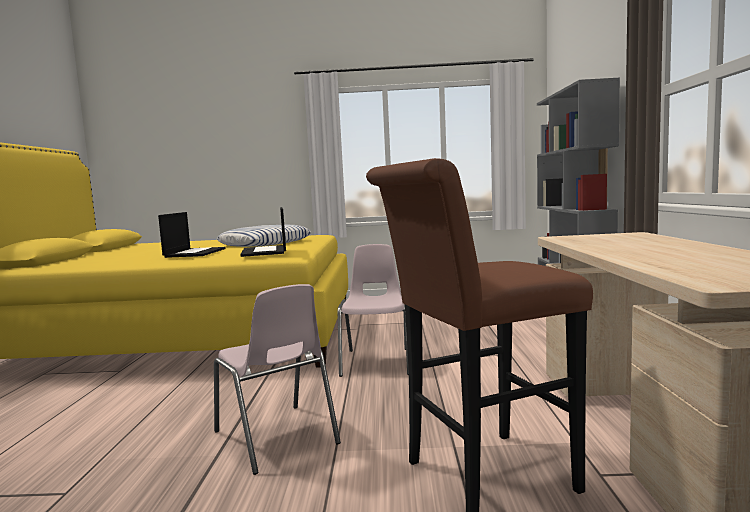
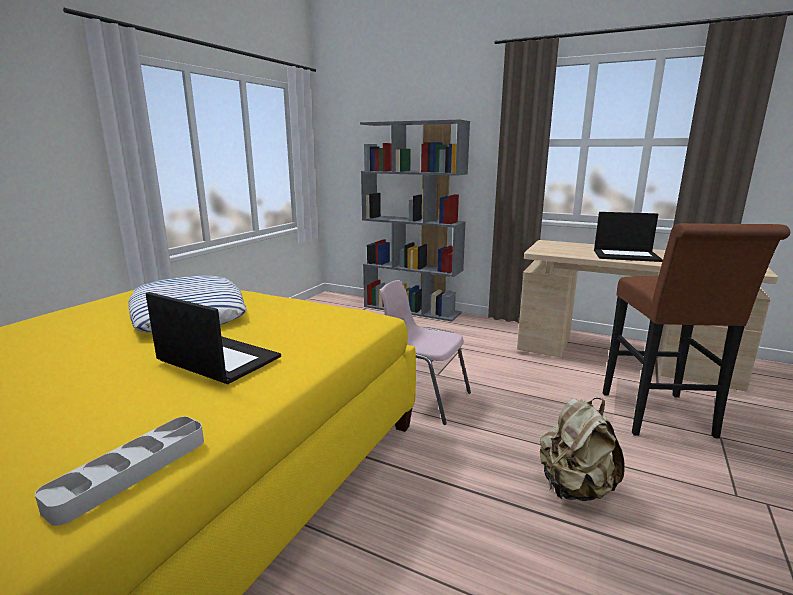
camera: 65 degrees left, 10 degrees up
pink chair [214,284,341,475] -> beige backpack [540,398,625,501]
laptop [240,207,286,257] -> laptop moved to [594,212,663,262]
none -> grey tray [35,416,204,526]

